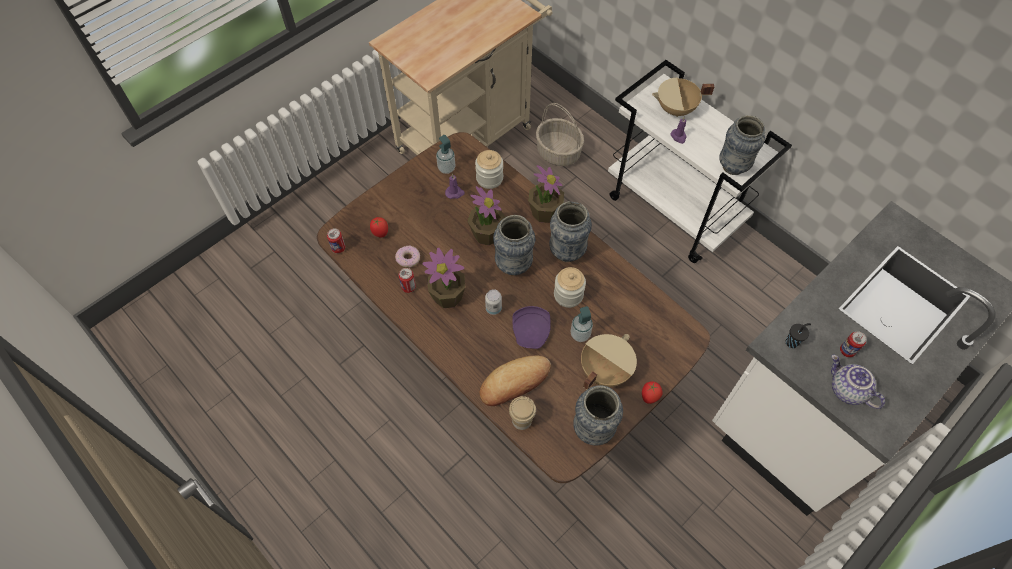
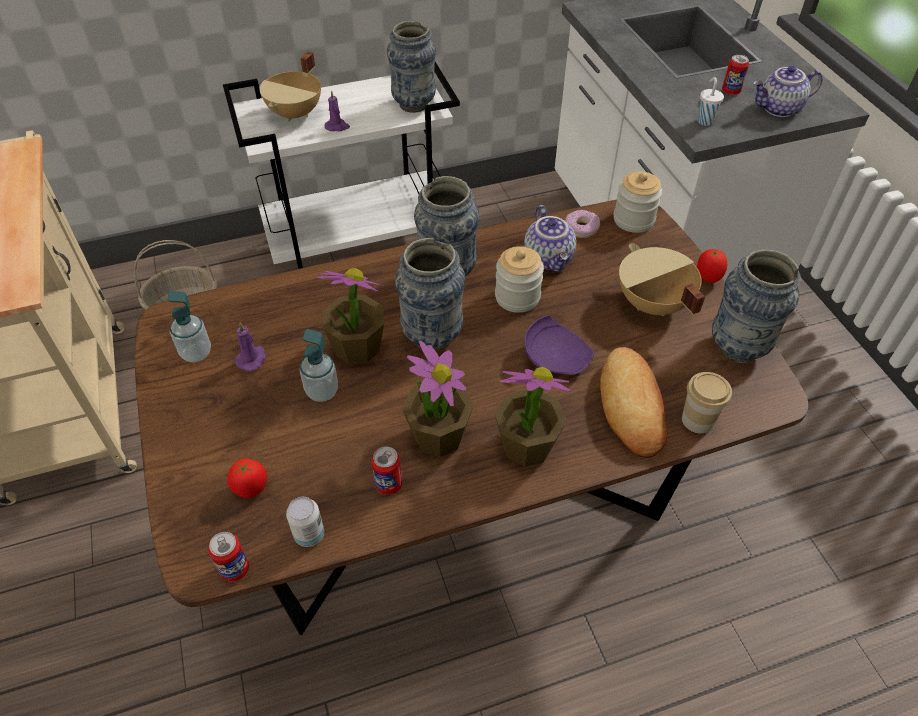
camera: 65 degrees left, 10 degrees down
donut [395,246,420,267] -> donut moved to [565,210,600,238]
jar [475,150,503,189] -> jar moved to [614,171,662,233]
can [485,289,502,315] -> can moved to [286,497,324,547]
potted plant [529,165,564,223] -> potted plant moved to [494,367,572,467]
soap dispenser [570,306,593,342] -> soap dispenser moved to [300,329,338,402]
black cup [786,323,811,348] -> white cup [697,77,724,126]
none -> teapot [524,205,577,272]

